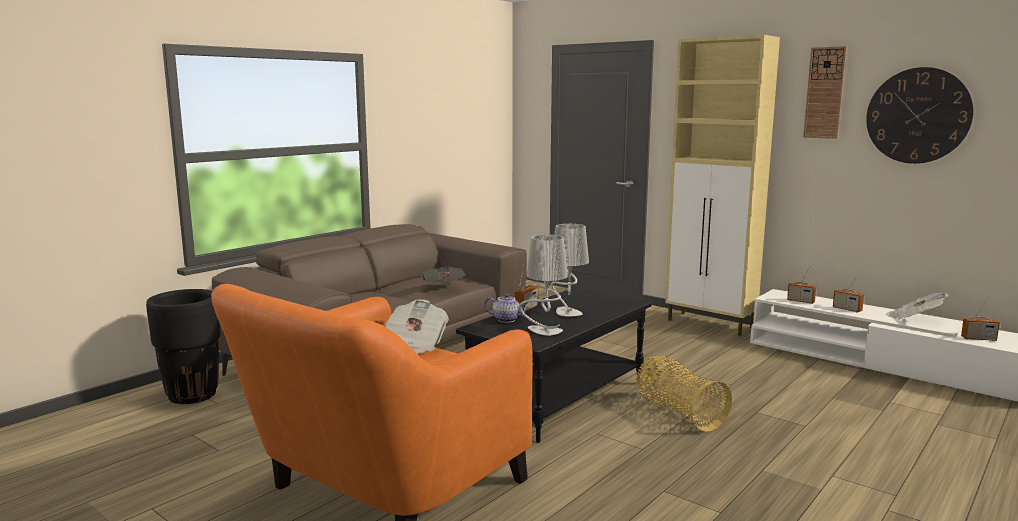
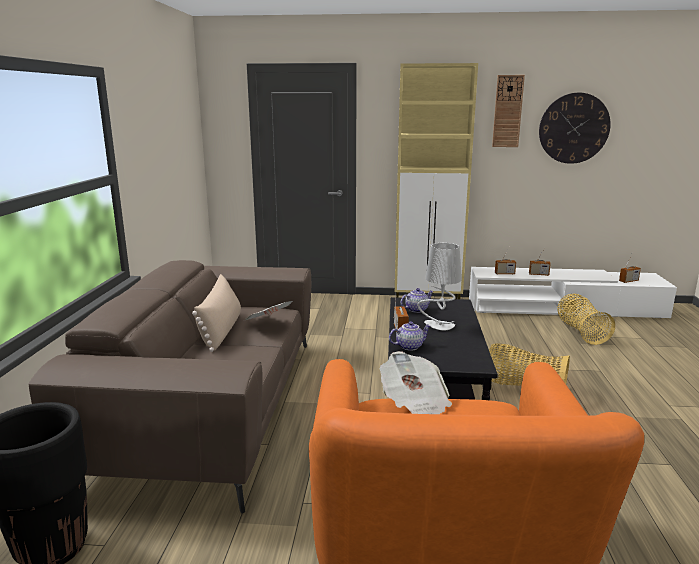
camera: 35 degrees left, 5 degrees up
grey table lamp [519,234,568,336] -> none
newspaper [886,293,949,320] -> none
none -> beige pillow [192,274,241,352]
none -> teapot [401,288,434,313]
none -> basket [557,294,615,345]

